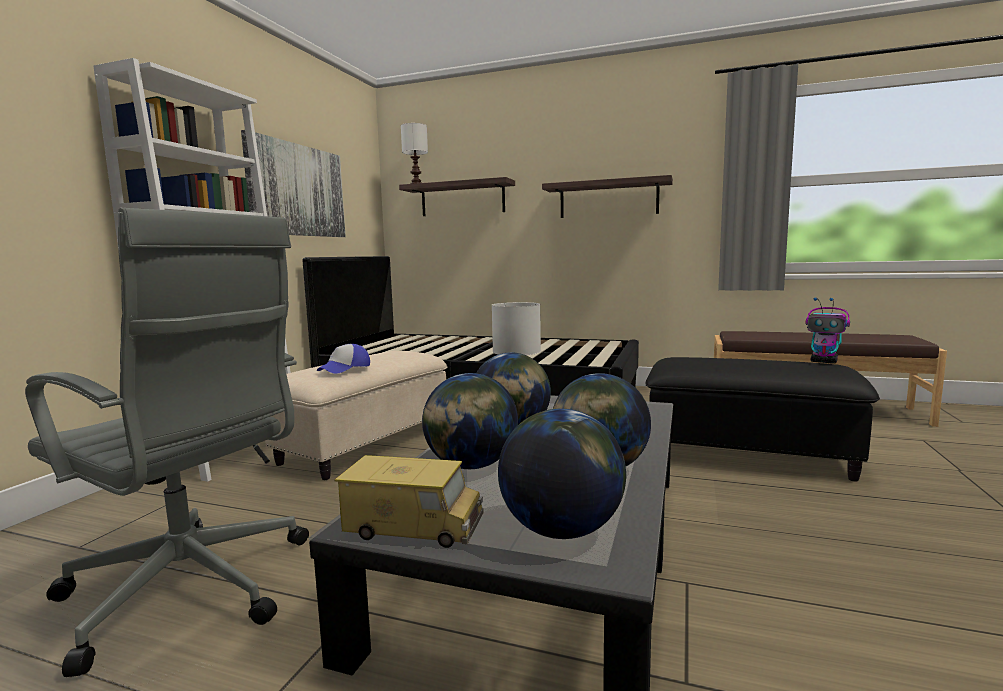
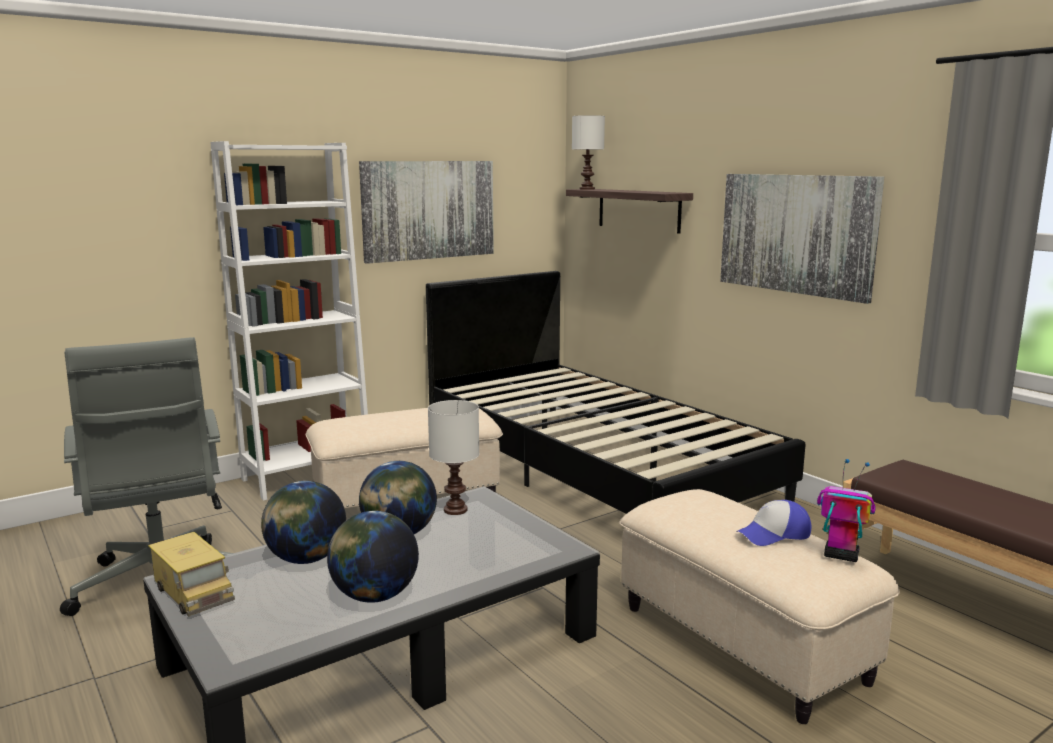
camera: 35 degrees right, 5 degrees up
cap [317,344,370,374] -> cap moved to [736,500,811,546]
globe [498,409,626,539] -> none
shelf [542,175,673,218] -> picture [720,174,884,304]
black ottoman [646,357,880,482] -> beige ottoman [620,489,900,724]
toy robot [806,298,850,364] -> toy robot turned 135 degrees clockwise [817,459,876,562]

